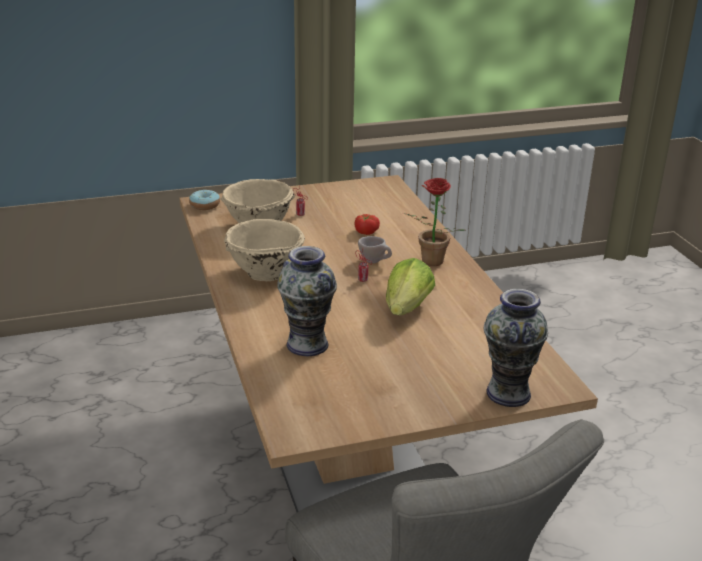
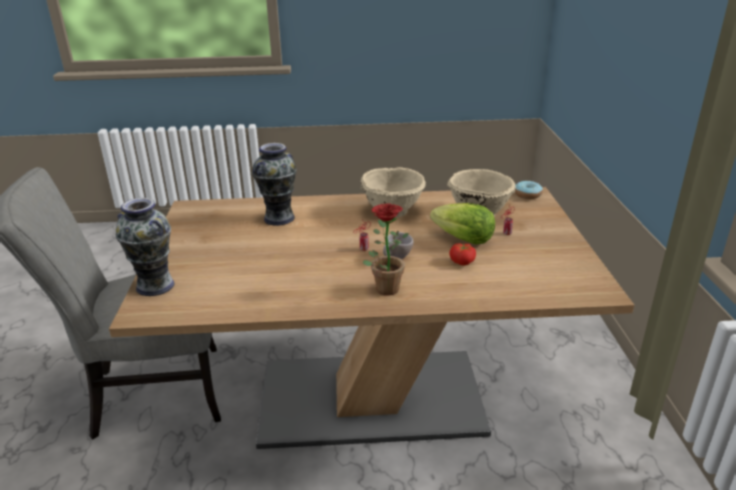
camera: 105 degrees right, 0 degrees up
lettuce [386,258,435,315] -> lettuce moved to [430,203,495,245]

